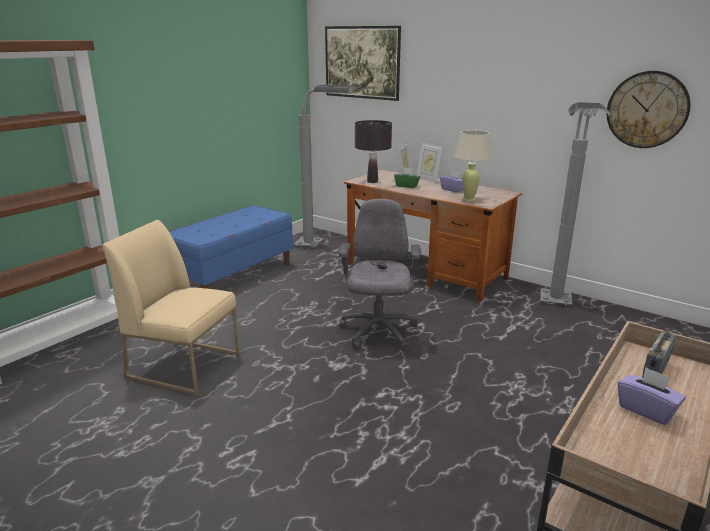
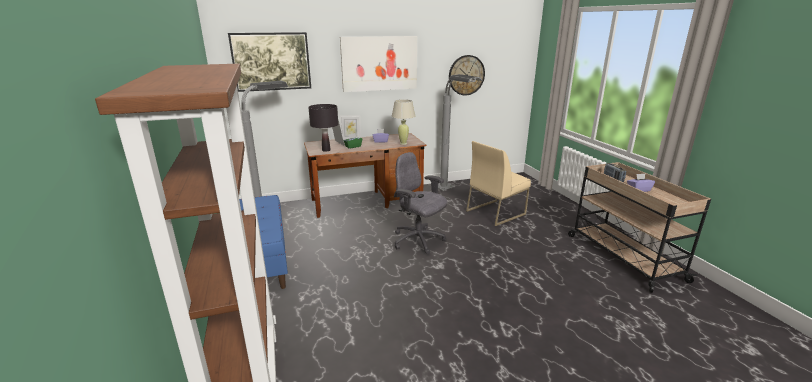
camera: 55 degrees left, 0 degrees up
beige chair [102,220,240,395] -> beige chair moved to [466,141,531,226]
none -> picture [340,36,417,92]

